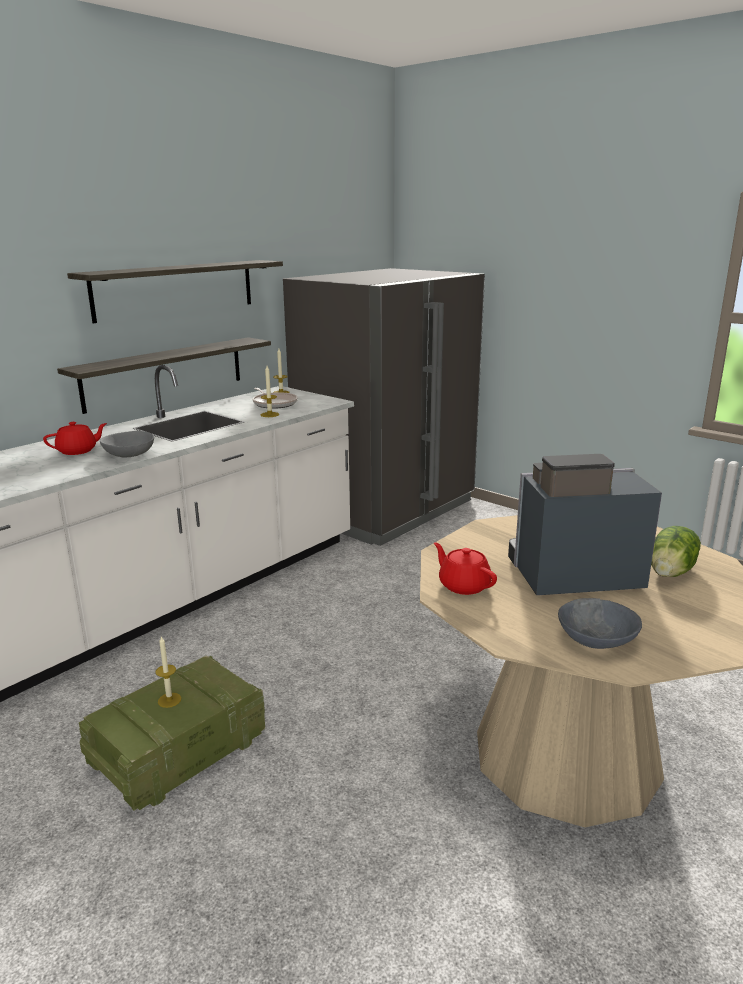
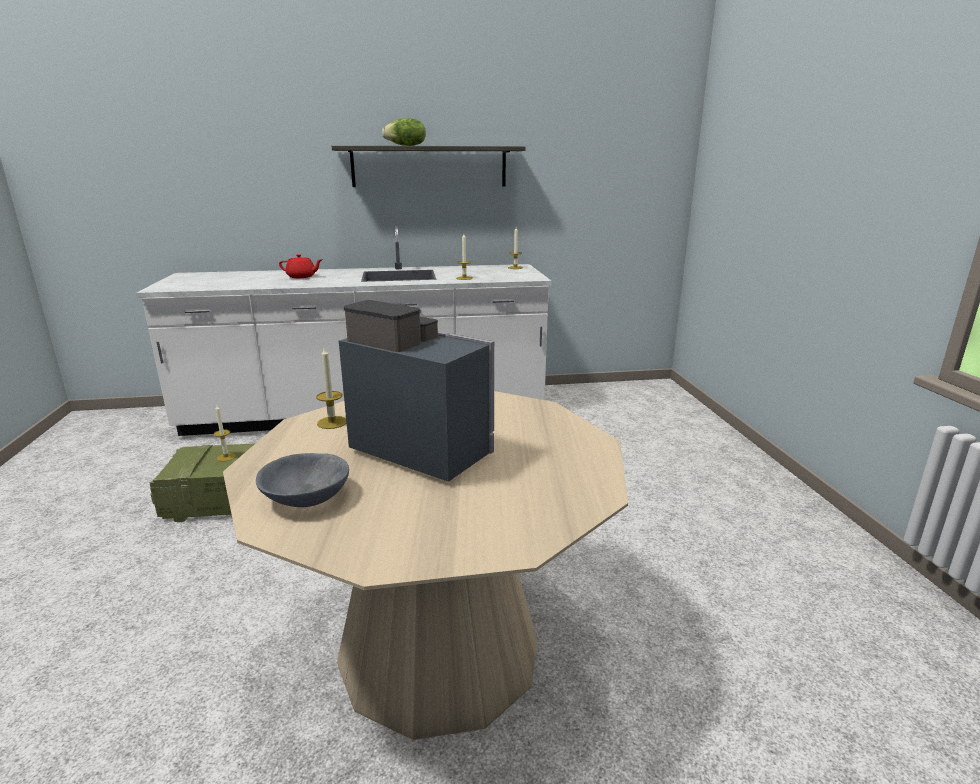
camera: 40 degrees right, 0 degrees up
shelf [57,337,271,414] -> none
grey bowl [100,431,154,457] -> none
frying pan [253,388,298,409] -> none
grey fridge [283,268,485,546] -> none
red teapot [434,542,497,595] -> candle [316,347,346,429]
lettuce [651,526,701,577] -> lettuce moved to [382,118,426,146]

